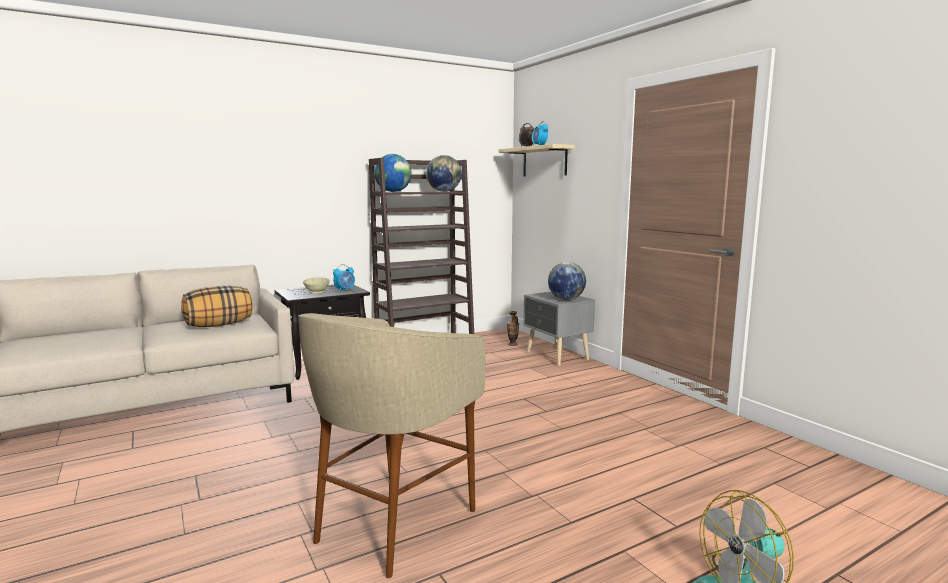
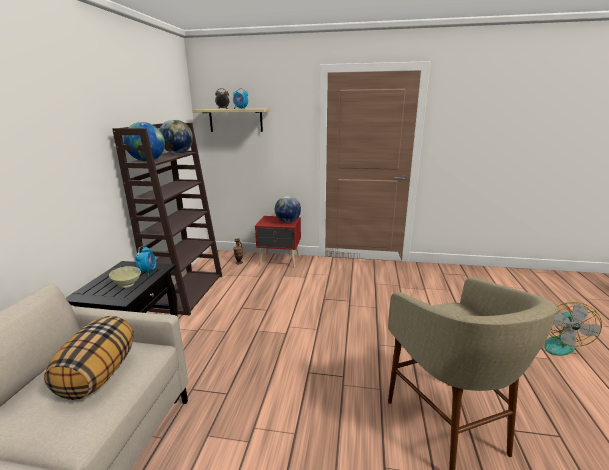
camera: 50 degrees left, 10 degrees up
grey nightstand [523,292,595,366] -> red nightstand [255,216,301,267]

